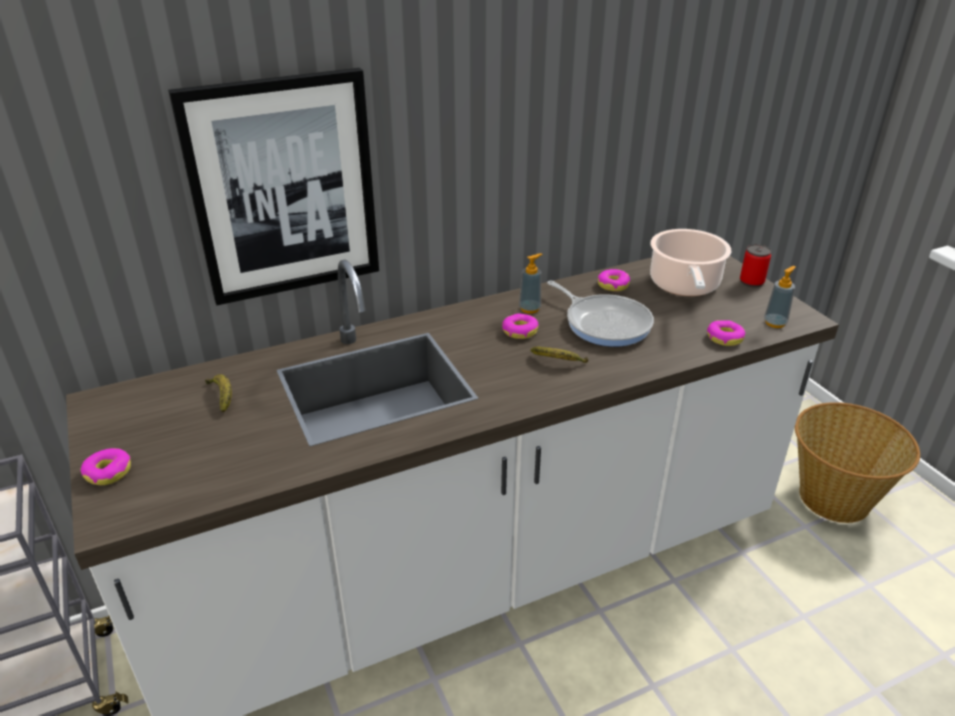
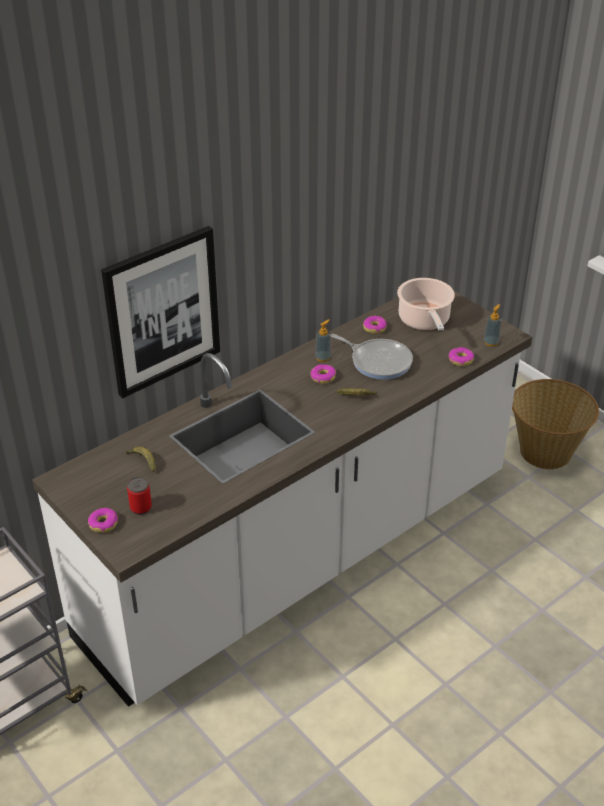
camera: 15 degrees left, 5 degrees up
can [740,244,771,287] -> can moved to [127,477,152,515]

